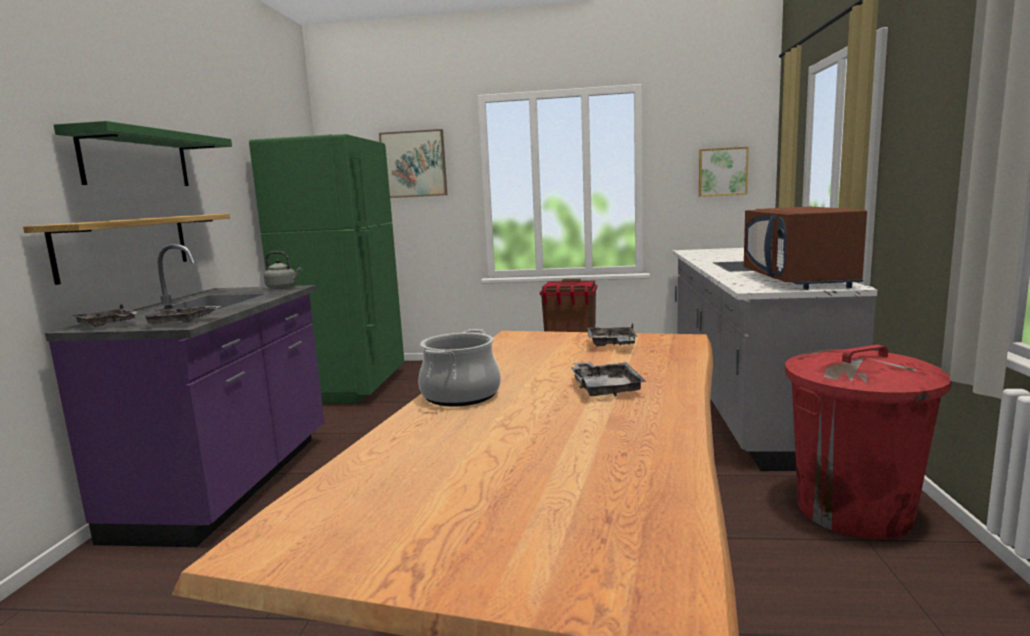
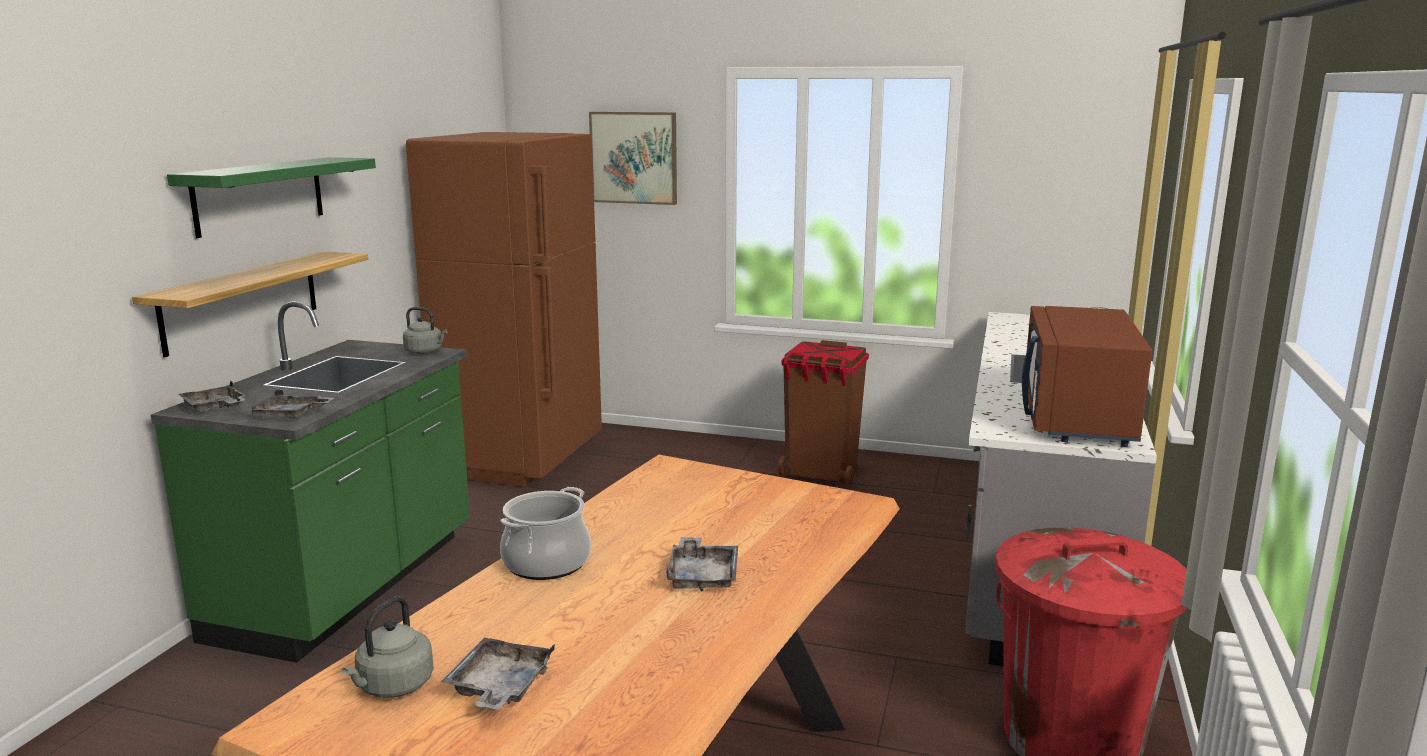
camera: 10 degrees right, 5 degrees up
purple counter [45,244,324,547] -> green counter [151,301,470,663]
green fridge [249,134,404,404] -> brown fridge [406,132,602,487]
grey tray [587,323,637,346] -> grey tray moved to [441,638,555,709]
picture [699,147,749,197] -> none
none -> grey kettle [342,596,434,698]

